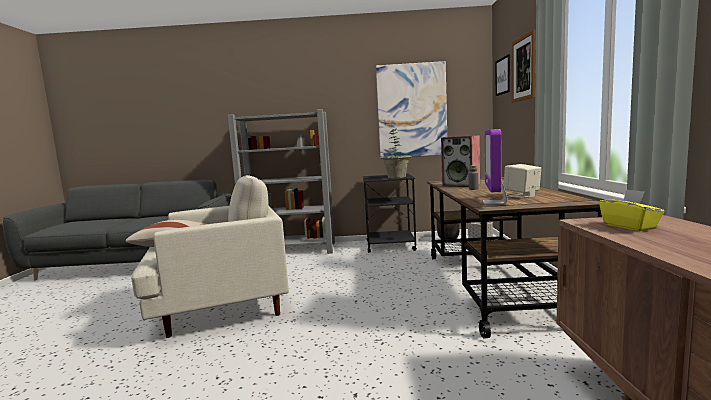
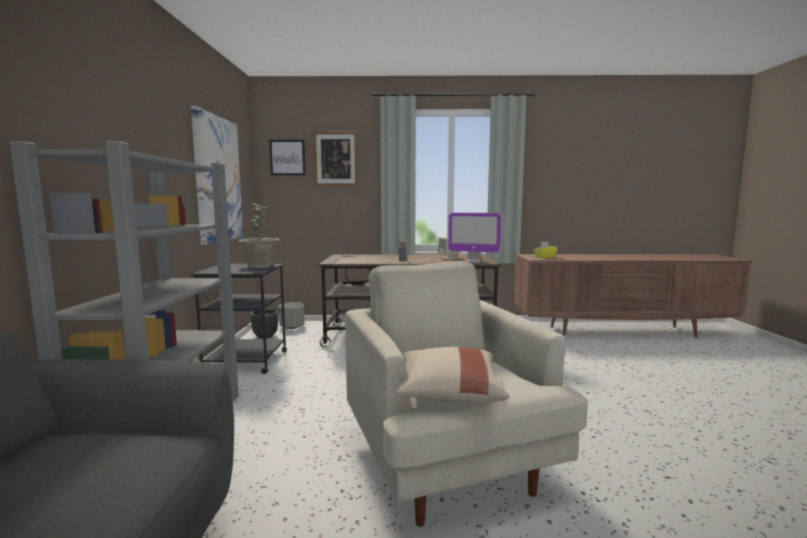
camera: 90 degrees left, 0 degrees up
speaker [441,135,480,187] -> none

